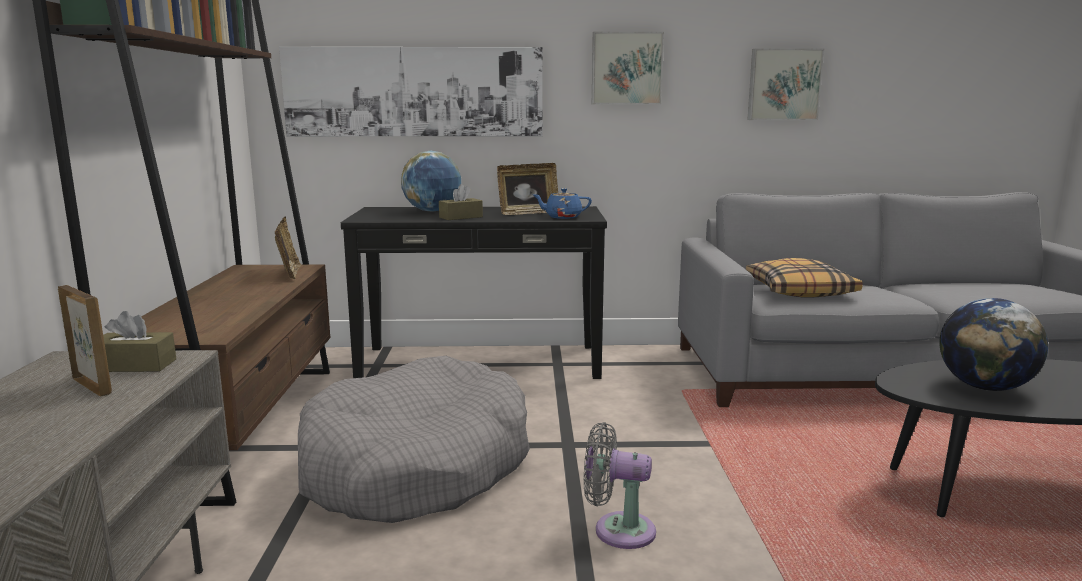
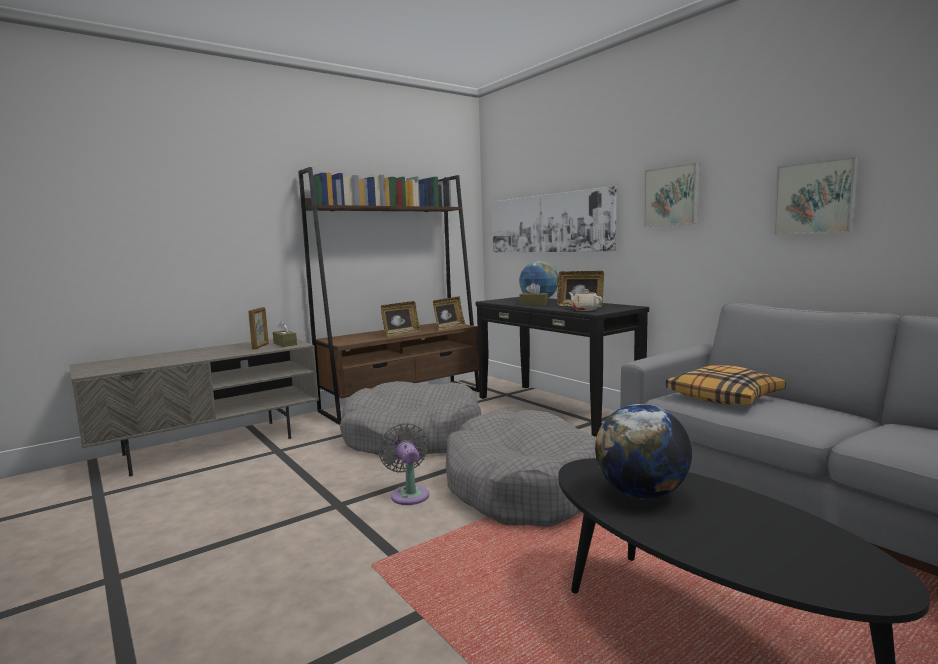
camera: 55 degrees right, 5 degrees down
blue teapot [534,188,592,219] -> beige teapot [568,289,602,311]
none -> picture frame [381,301,421,337]
none -> grey dog bed [446,409,596,527]

